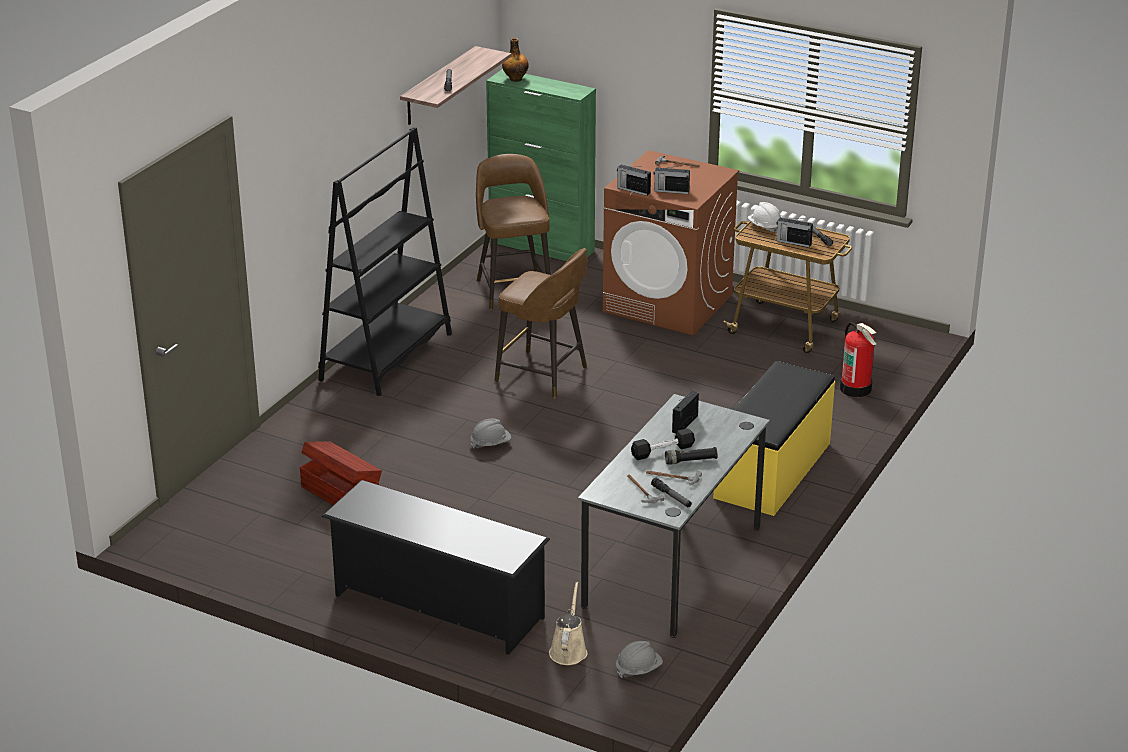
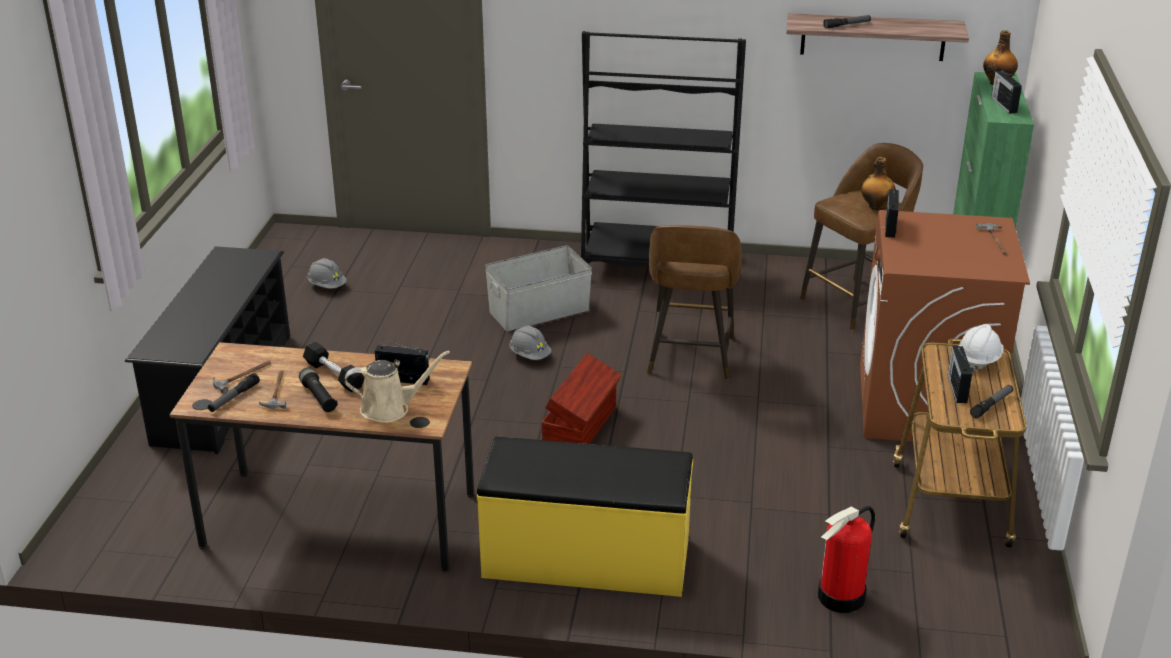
camera: 70 degrees right, 0 degrees up
brown storage box [300,441,382,505] -> brown storage box moved to [542,353,622,444]
beige watering can [549,582,587,665] -> beige watering can moved to [345,350,450,423]
grey desk [578,394,770,638] -> brown desk [169,342,474,572]
grey hard hat [616,641,663,678] -> grey hard hat moved to [307,258,347,289]
radio [654,165,690,194] -> radio moved to [991,71,1022,114]
none -> grey storage box [485,245,592,331]
none -> bottle [861,157,896,210]

